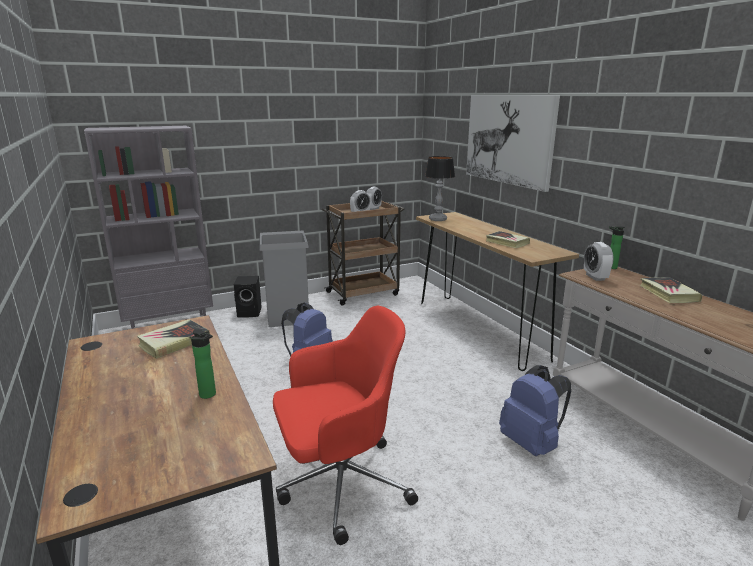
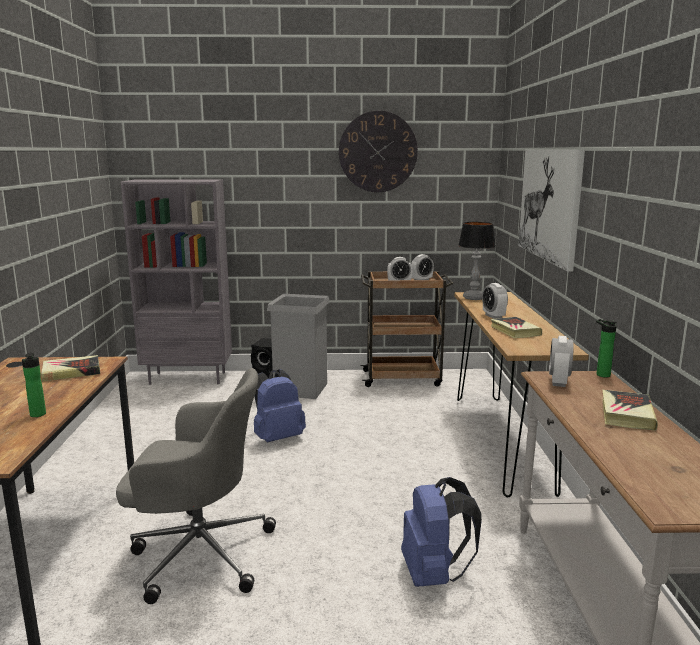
camera: 25 degrees right, 5 degrees down
red office chair [273,306,418,545] -> grey office chair [116,368,276,604]
none -> wall clock [339,111,418,192]
none -> alarm clock [482,283,508,319]

